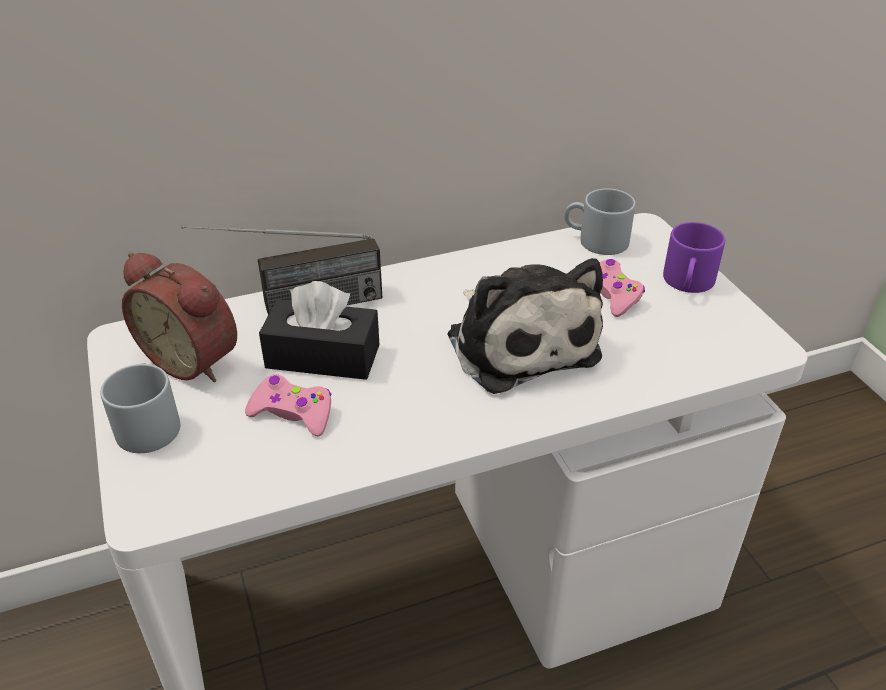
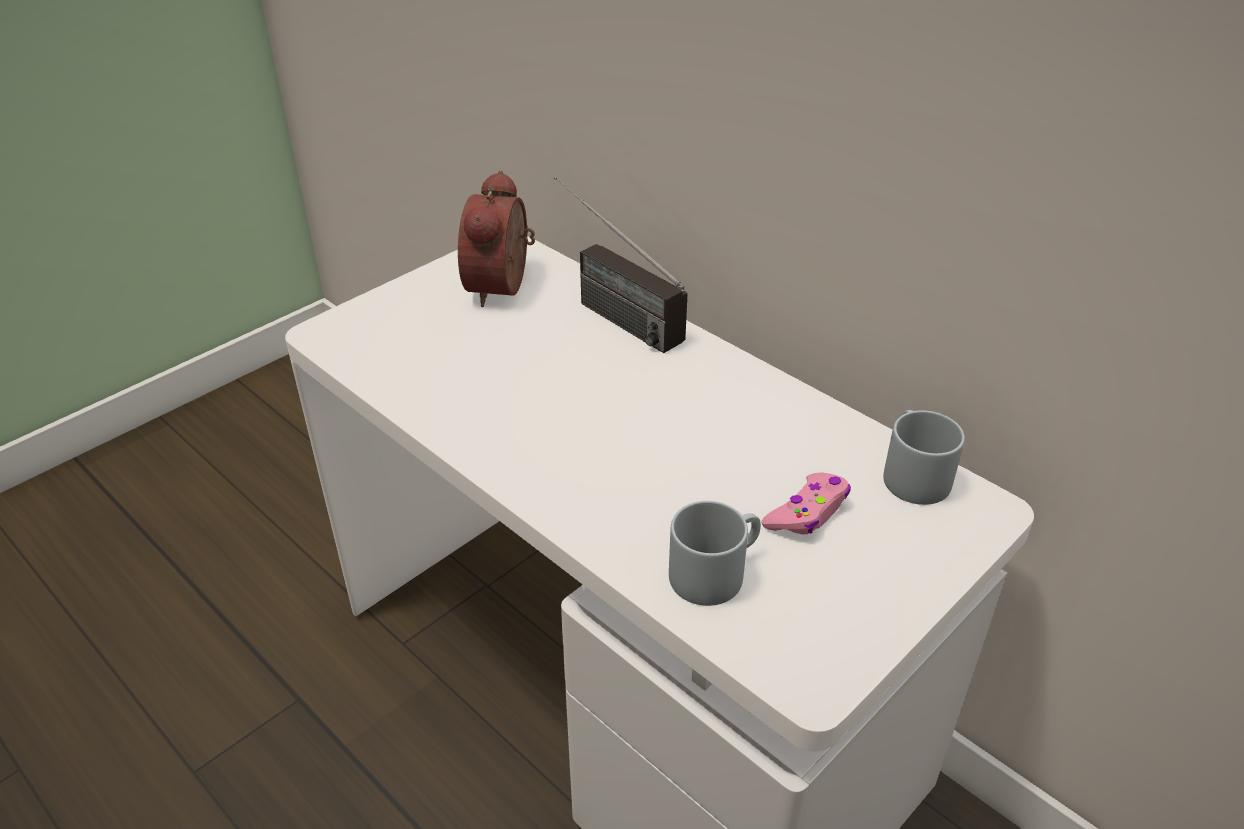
camera: 65 degrees right, 0 degrees up
grey mug [100,363,180,453] -> grey mug moved to [669,501,761,606]
pink game controller [245,374,332,437] -> none
black tissue box [259,281,379,380] -> none
plush toy [447,258,603,394] -> none
purple mug [663,222,725,293] -> none

